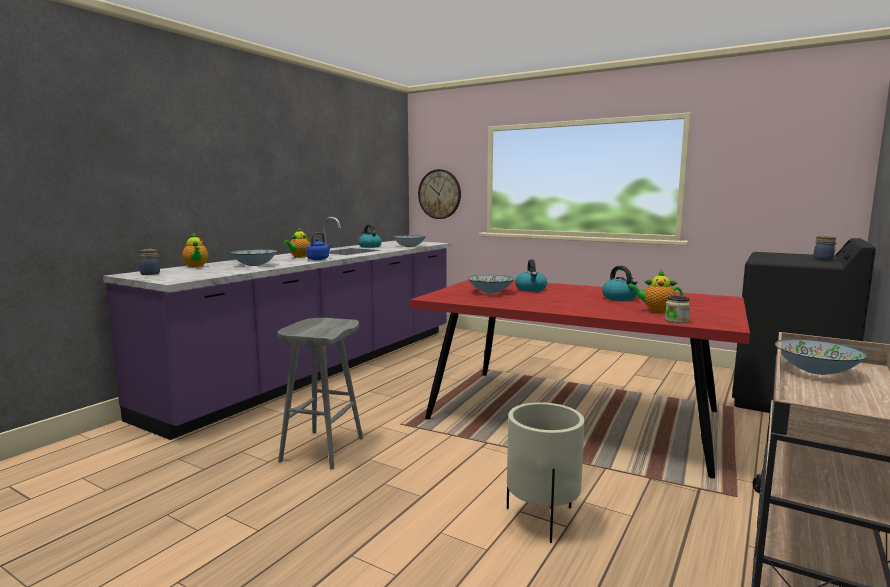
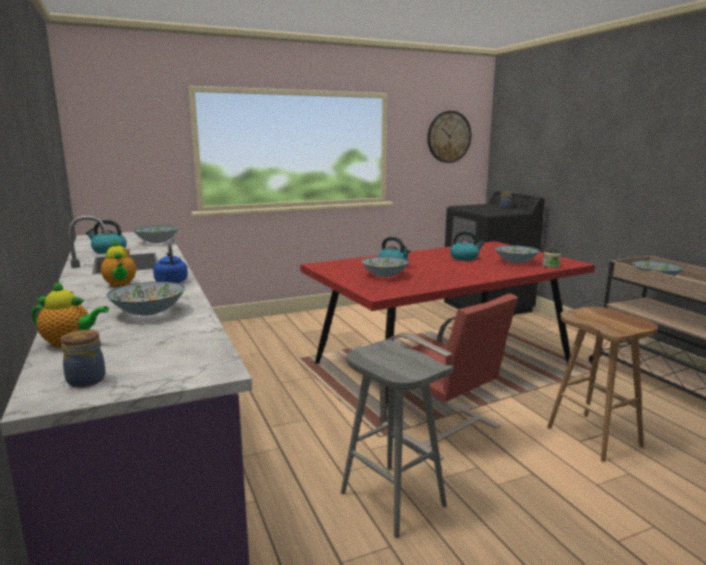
camera: 55 degrees left, 5 degrees up
wall clock [418,169,461,219] -> wall clock moved to [427,111,472,163]
beige planter [507,402,585,543] -> brown stool [547,306,658,462]
teapot [628,269,683,313] -> bowl [495,245,539,264]
none -> red chair [379,294,518,460]

